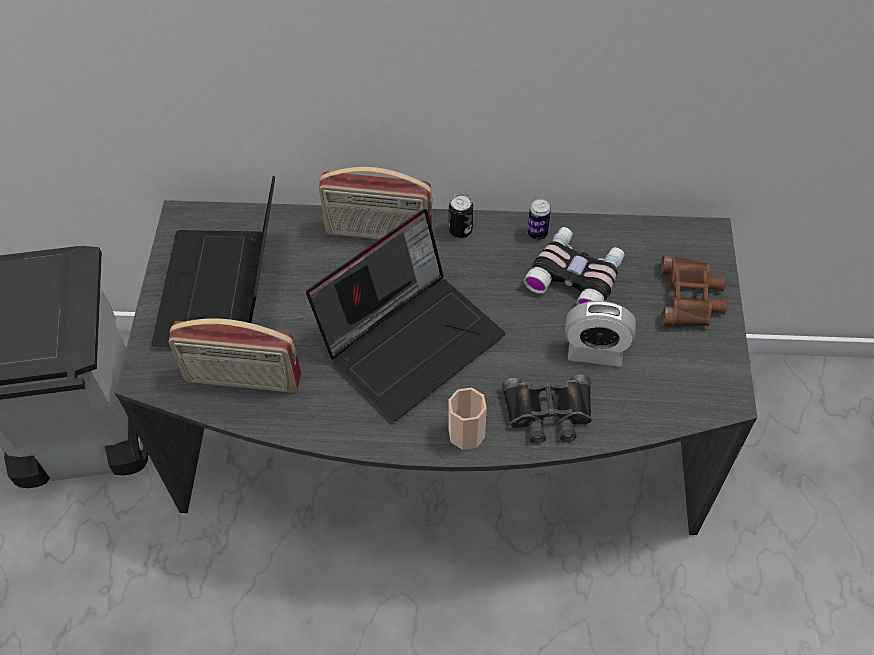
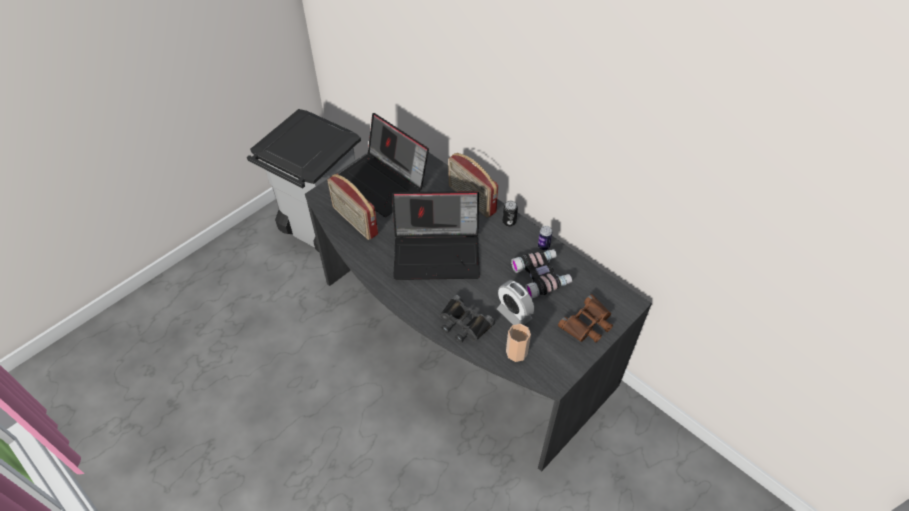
camera: 40 degrees right, 5 degrees down
laptop [151,176,275,347] -> laptop turned 90 degrees counterclockwise [339,113,429,217]
cup [448,388,487,450] -> cup moved to [506,324,531,362]

